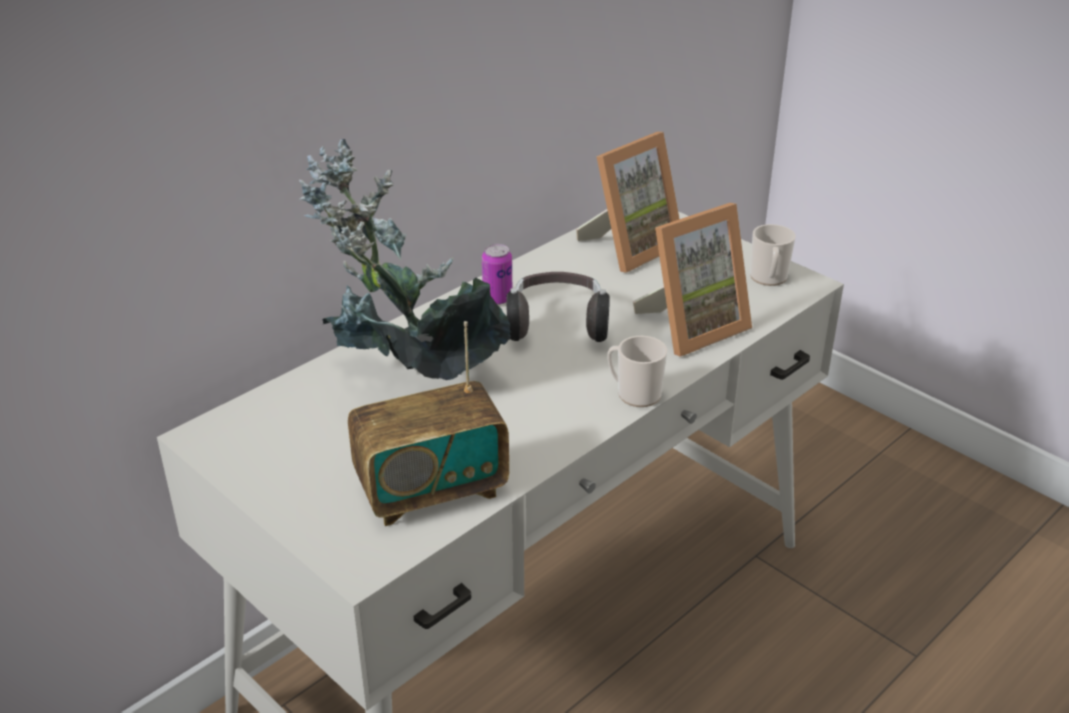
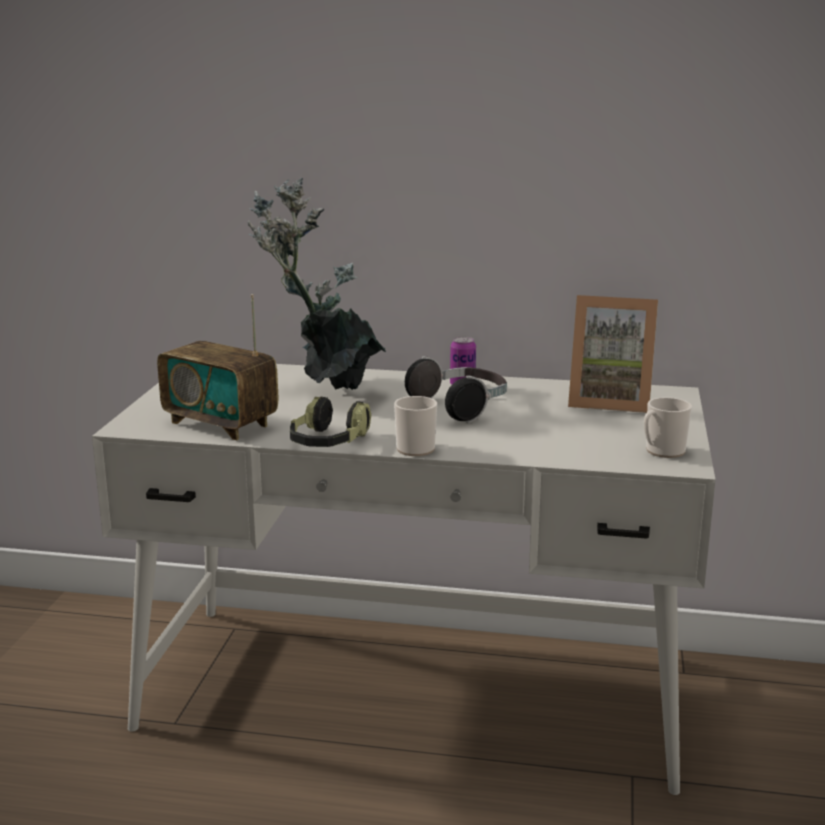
camera: 55 degrees right, 15 degrees down
picture frame [633,203,752,357] -> none
none -> headphones [290,397,371,447]

